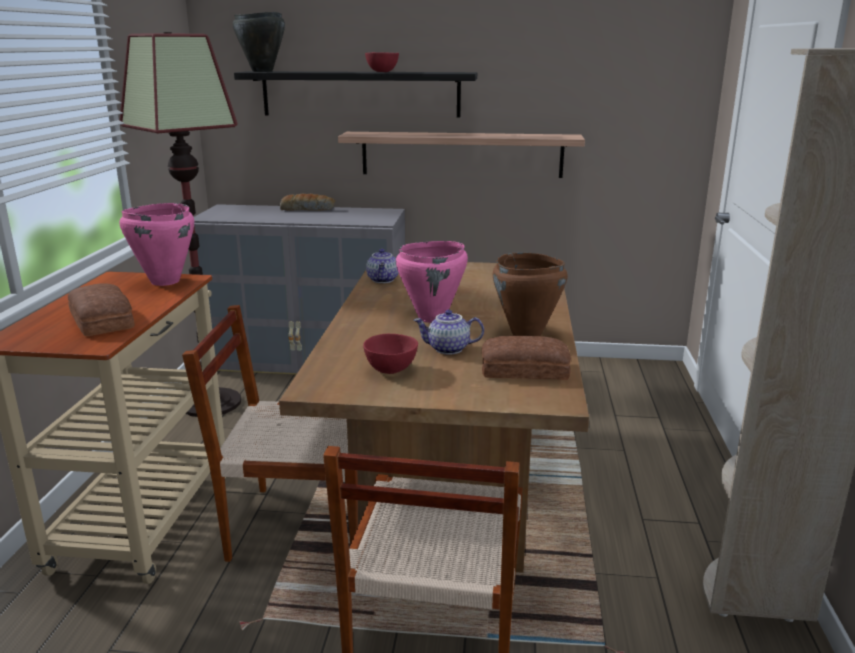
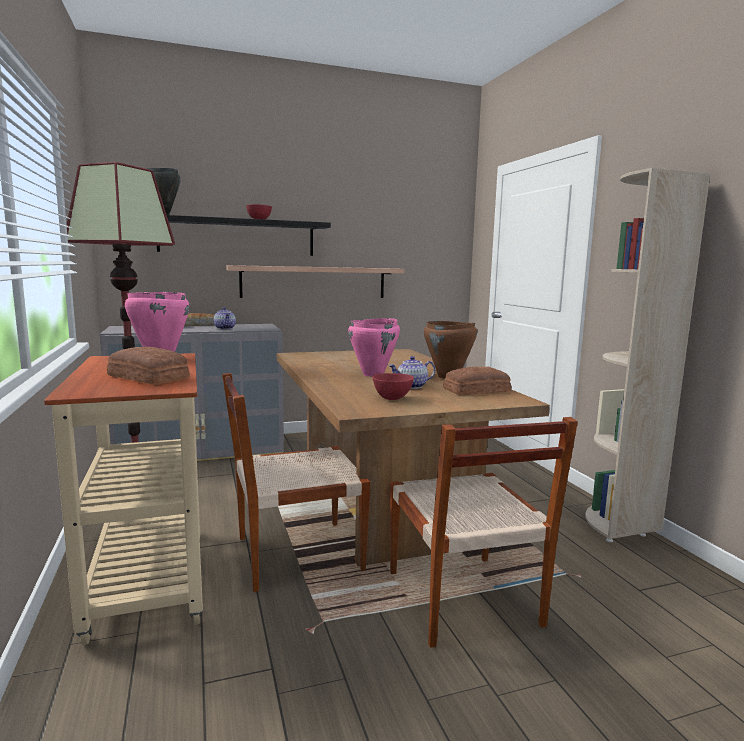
camera: 25 degrees left, 10 degrees down
teapot [366,249,399,283] -> teapot moved to [213,307,236,330]

